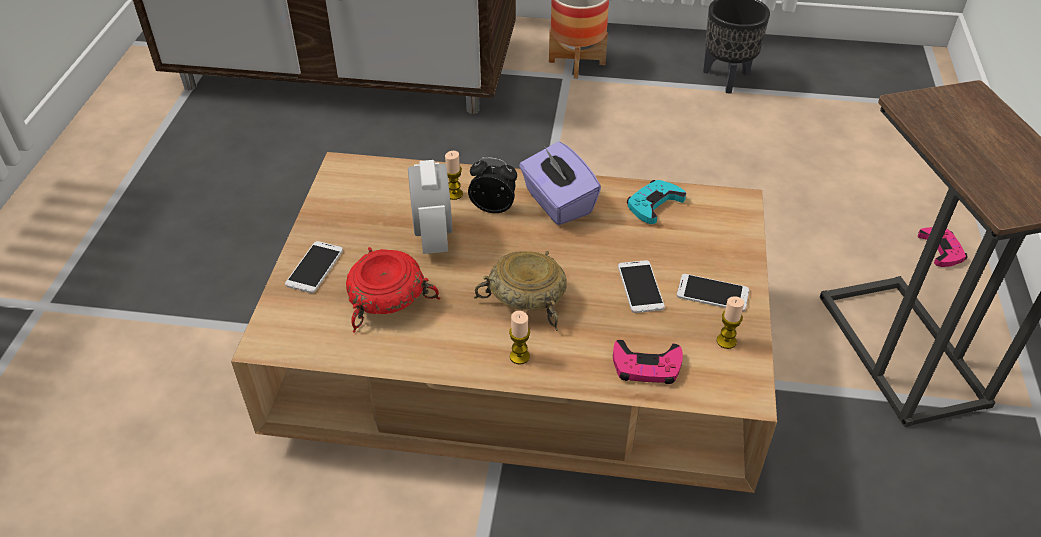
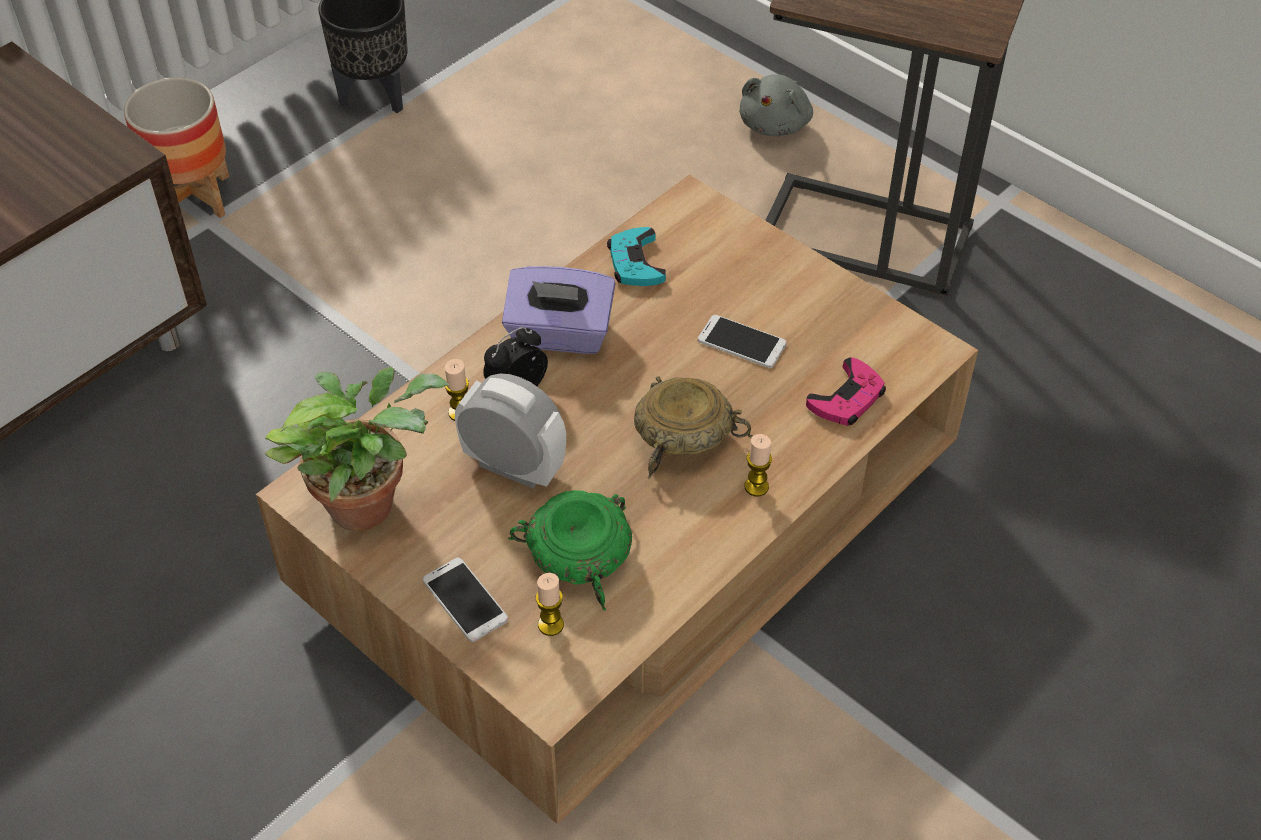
camera: 55 degrees left, 5 degrees up
red bowl [346,247,440,333] -> green bowl [508,490,632,611]
phone [677,274,749,312] -> none
candle [717,296,744,349] -> candle moved to [536,573,564,636]
pink game controller [918,227,967,267] -> grey plush toy [739,74,813,136]
none -> potted plant [265,367,449,531]

